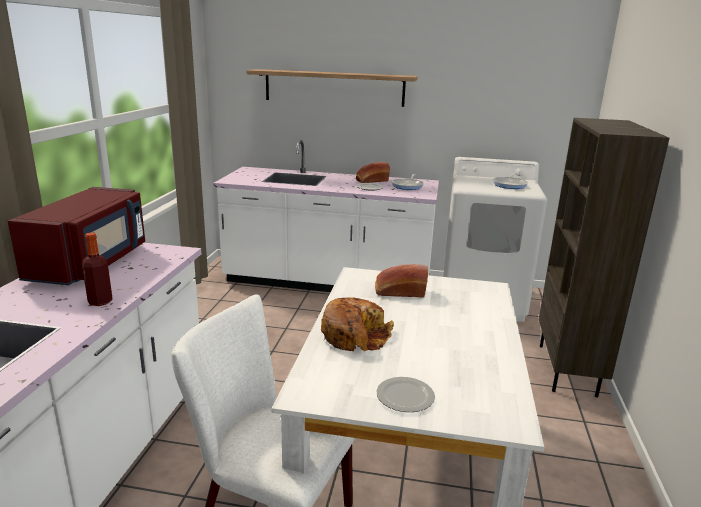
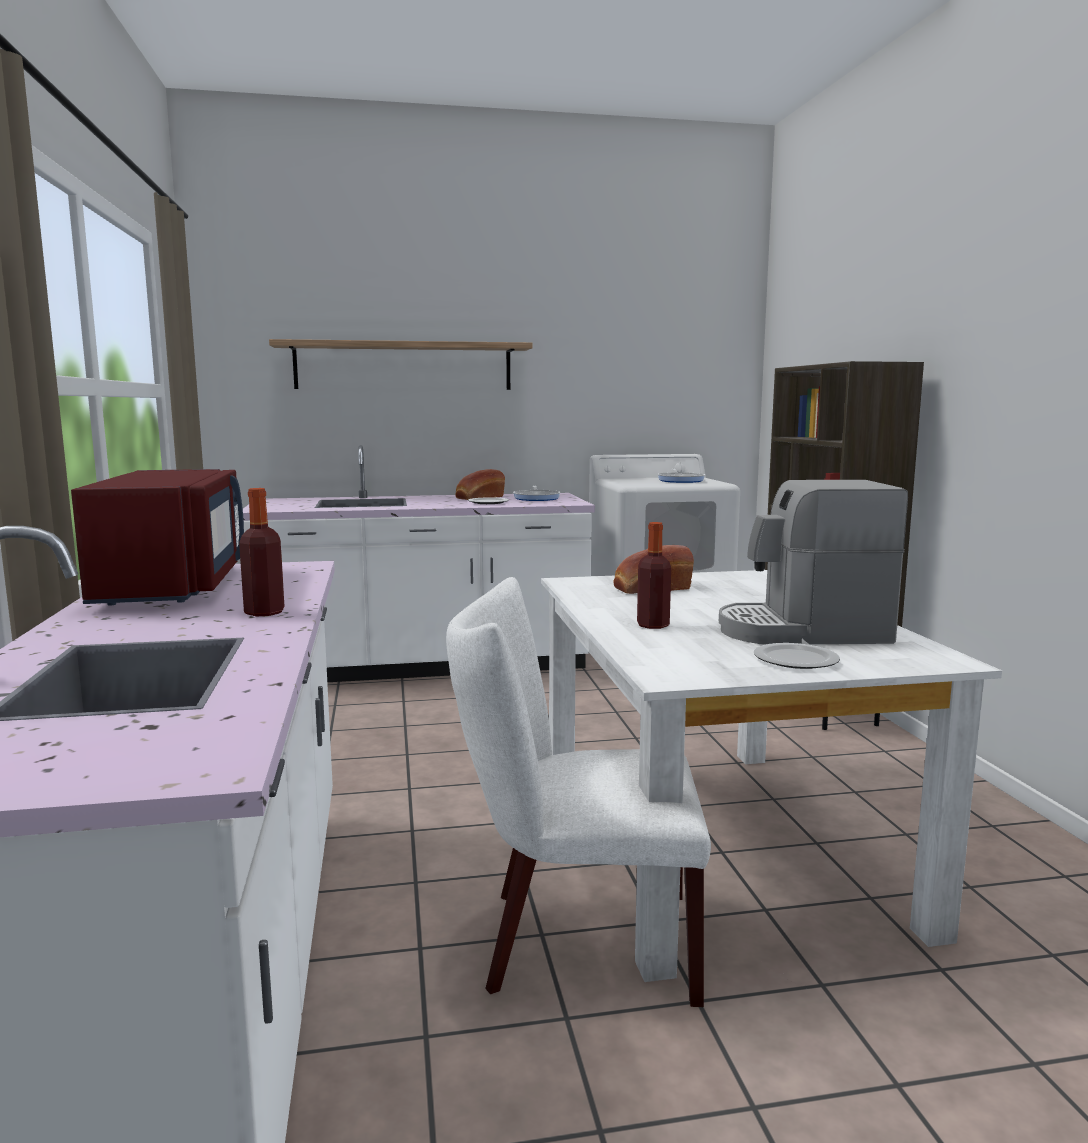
camera: 20 degrees left, 10 degrees down
bread [321,297,394,351] -> bottle [637,522,671,629]
none -> coffee machine [719,480,908,644]

